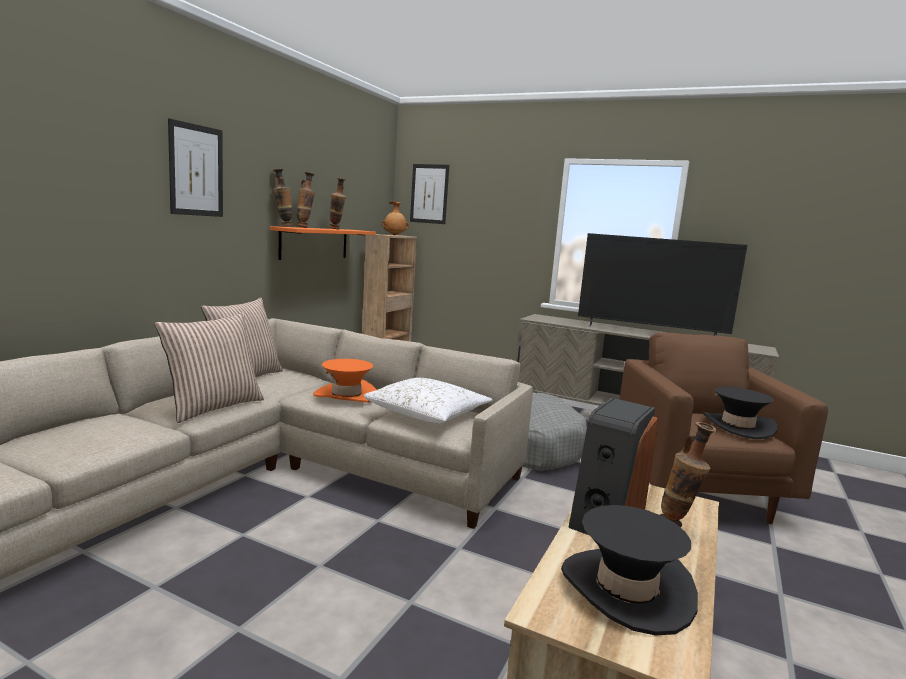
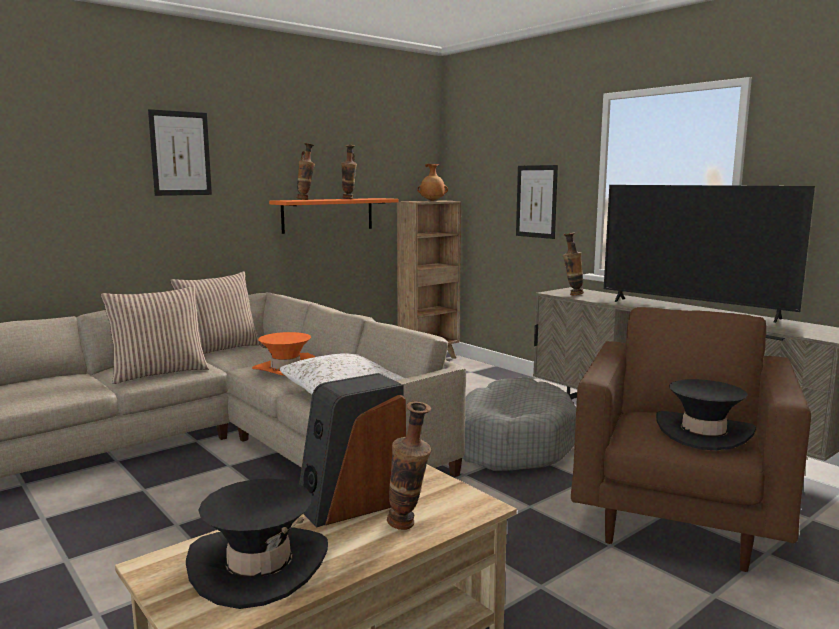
camera: 25 degrees right, 0 degrees up
vase [273,169,293,227] -> vase moved to [563,233,584,295]
picture [410,164,449,224] -> picture moved to [516,165,558,239]

